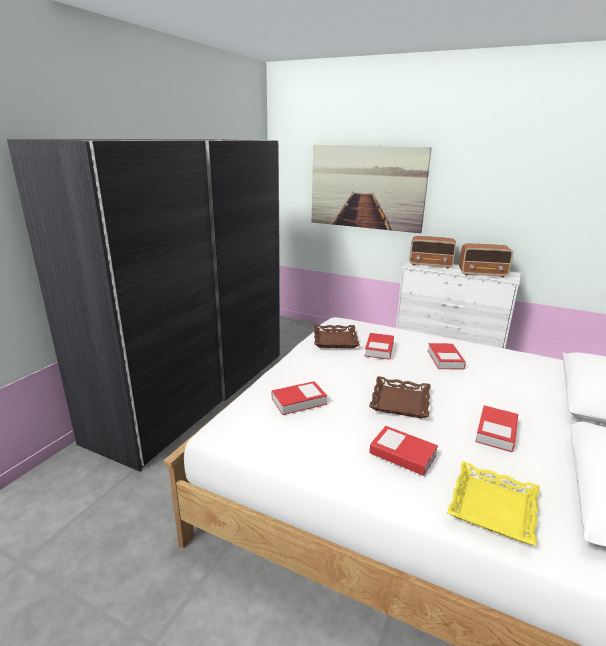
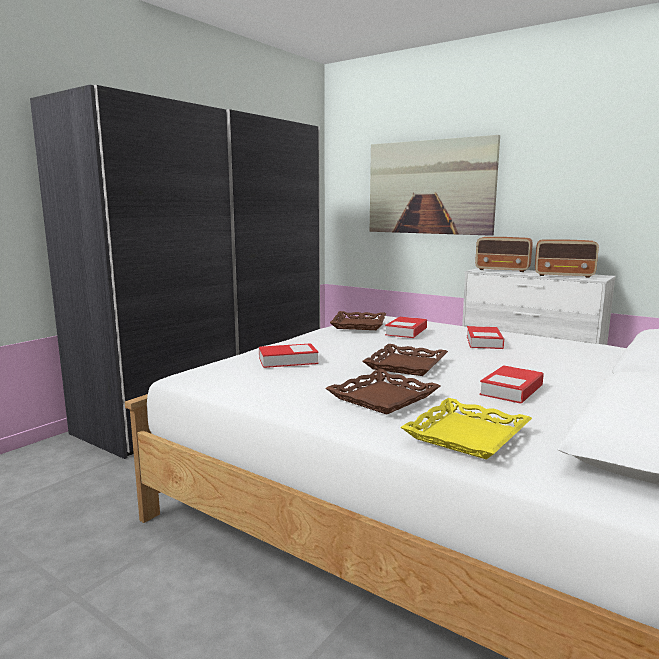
camera: 10 degrees right, 10 degrees down
book [369,426,438,476] -> brown tray [325,369,440,415]

